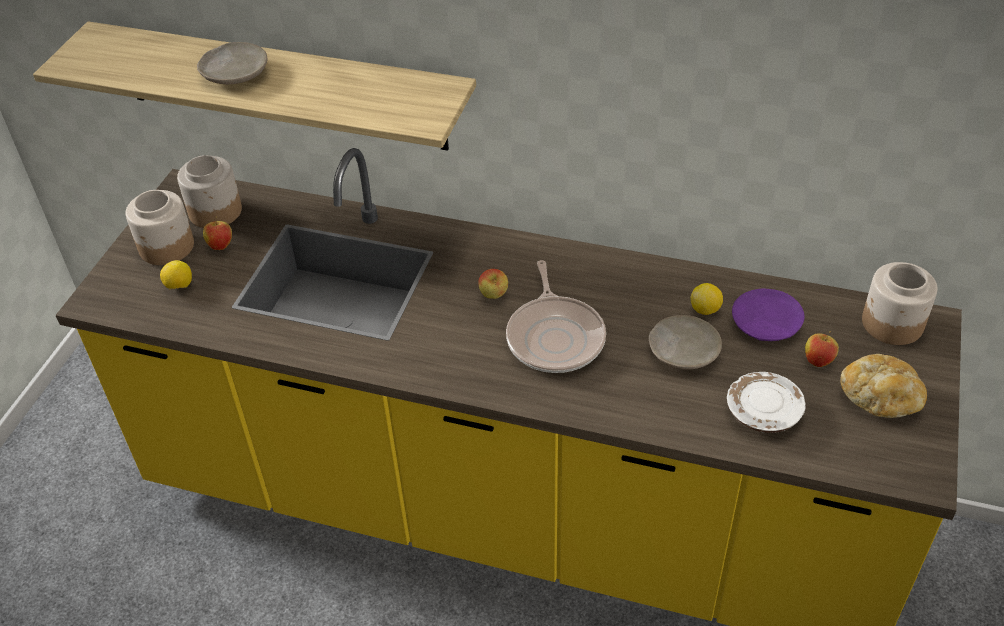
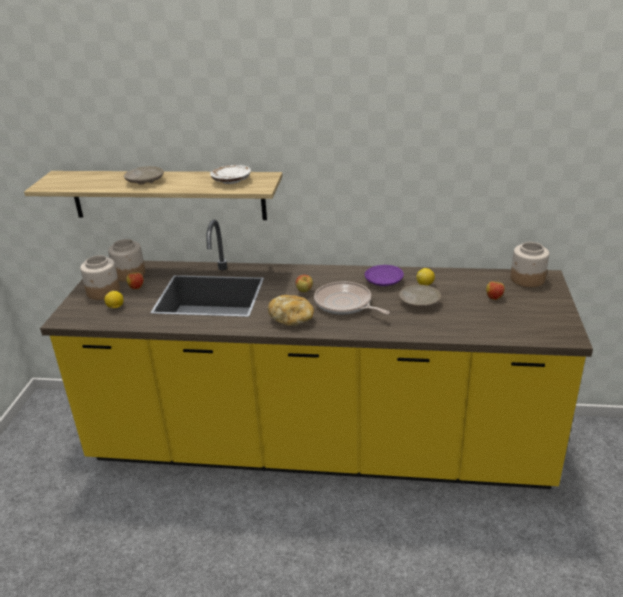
camera: 10 degrees left, 15 degrees down
frying pan [506,260,606,373] -> frying pan turned 150 degrees clockwise [314,281,390,315]
white plate [727,372,806,433] -> white plate moved to [210,165,251,184]
purple plate [732,289,804,341] -> purple plate moved to [365,265,404,286]
bread [840,354,927,418] -> bread moved to [268,295,314,326]

